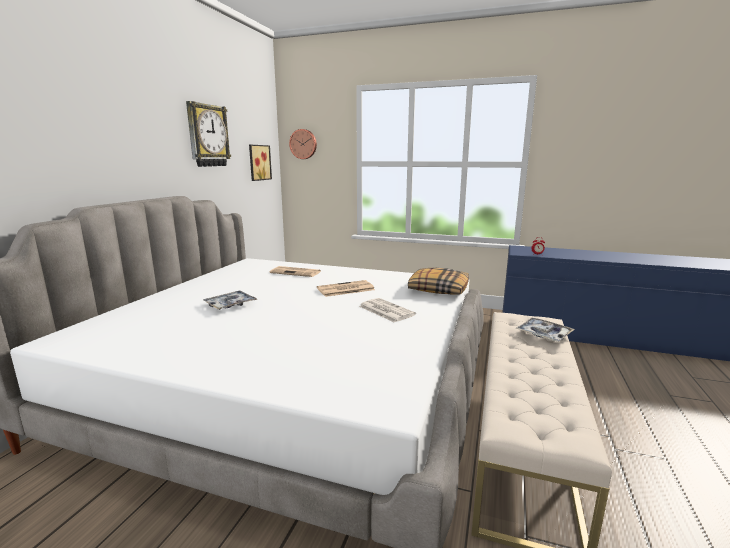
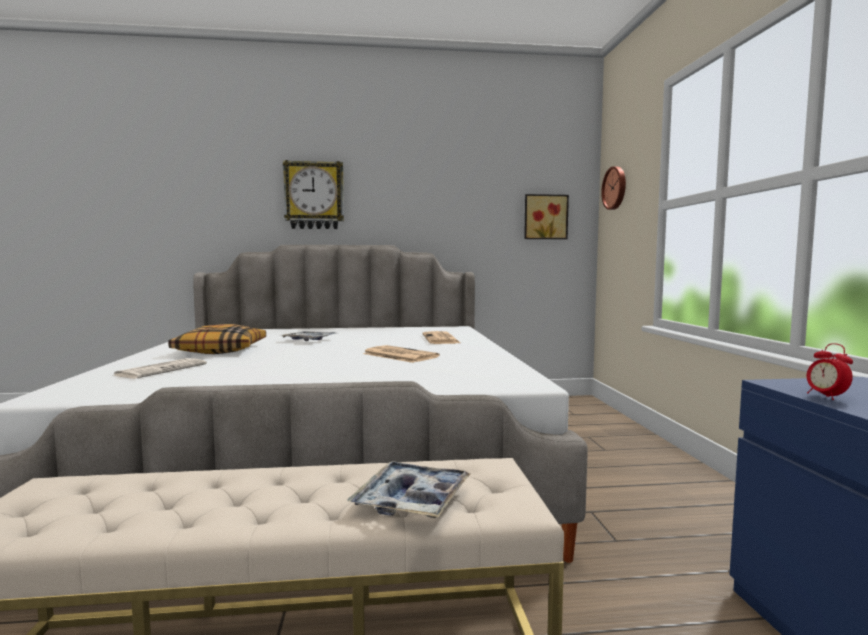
camera: 65 degrees right, 10 degrees down
wall clock [186,101,231,167] -> wall clock moved to [283,160,344,229]
newspaper [359,298,416,323] -> newspaper moved to [112,358,207,379]
pillow [408,268,469,295] -> pillow moved to [168,324,266,354]

